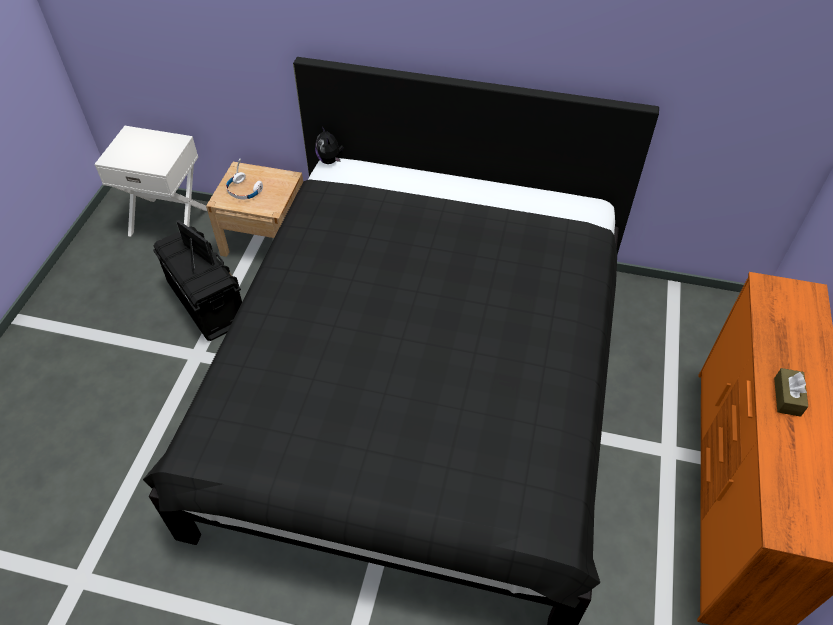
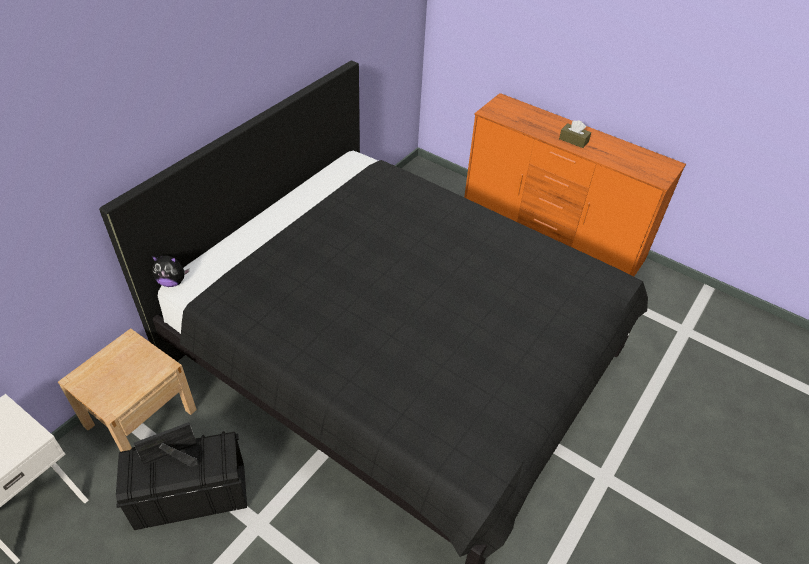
camera: 70 degrees left, 5 degrees down
white headphones [226,159,263,199] -> none

